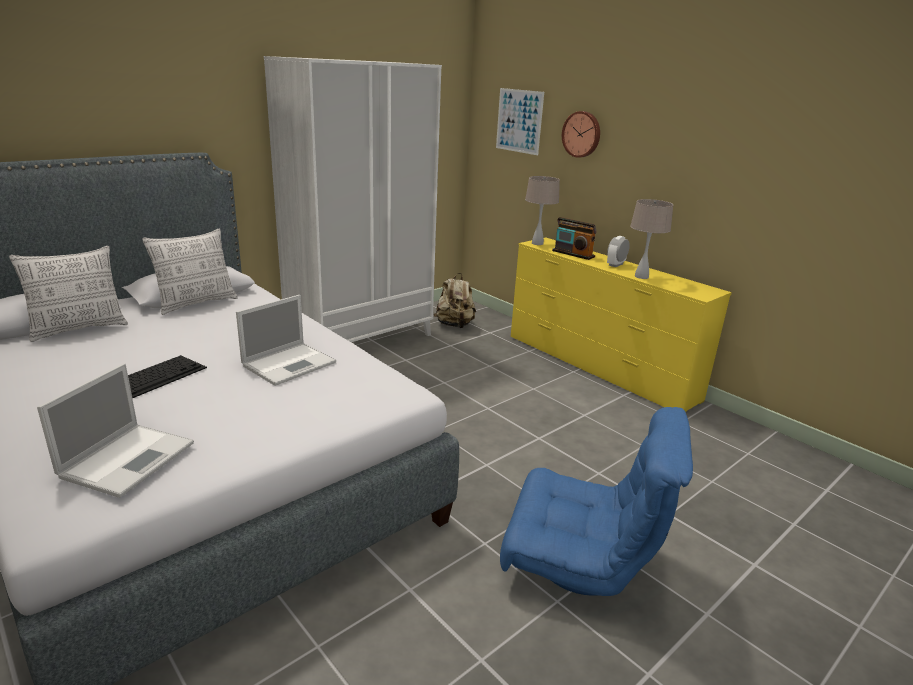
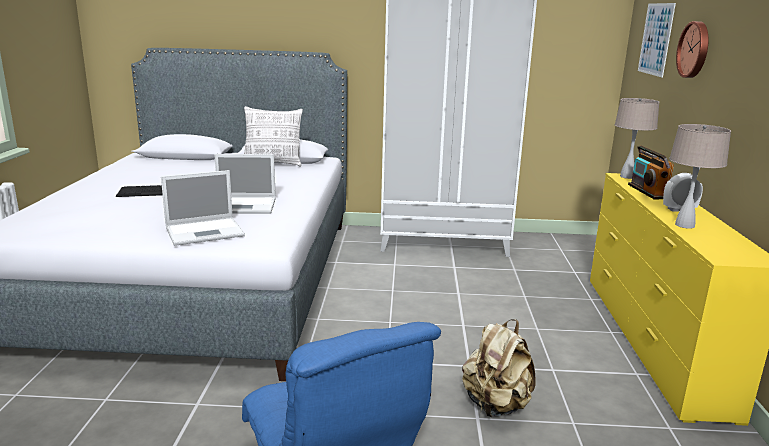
camera: 45 degrees right, 5 degrees down
pillow [9,246,128,342] -> none
laptop [37,363,194,498] -> laptop moved to [161,170,245,246]
beige backpack [434,273,476,328] -> beige backpack moved to [462,319,536,417]

